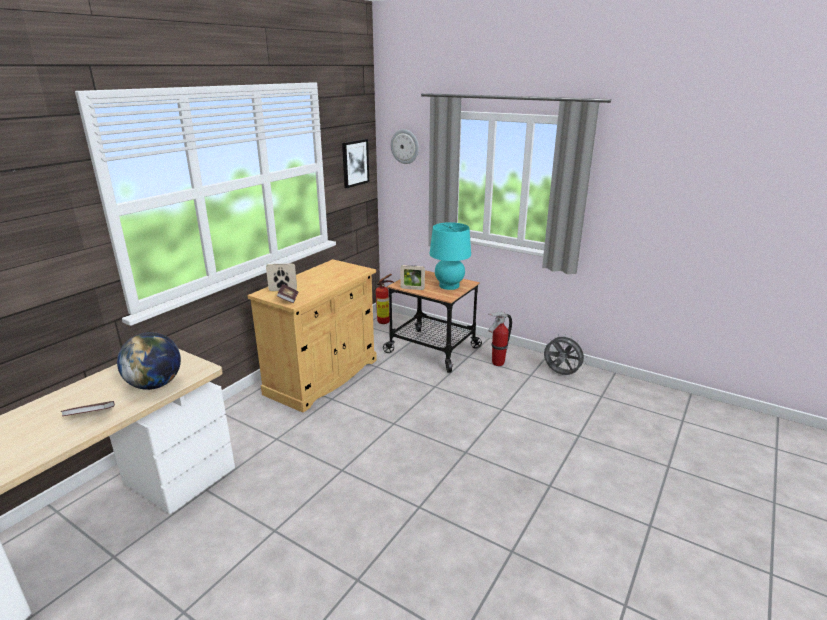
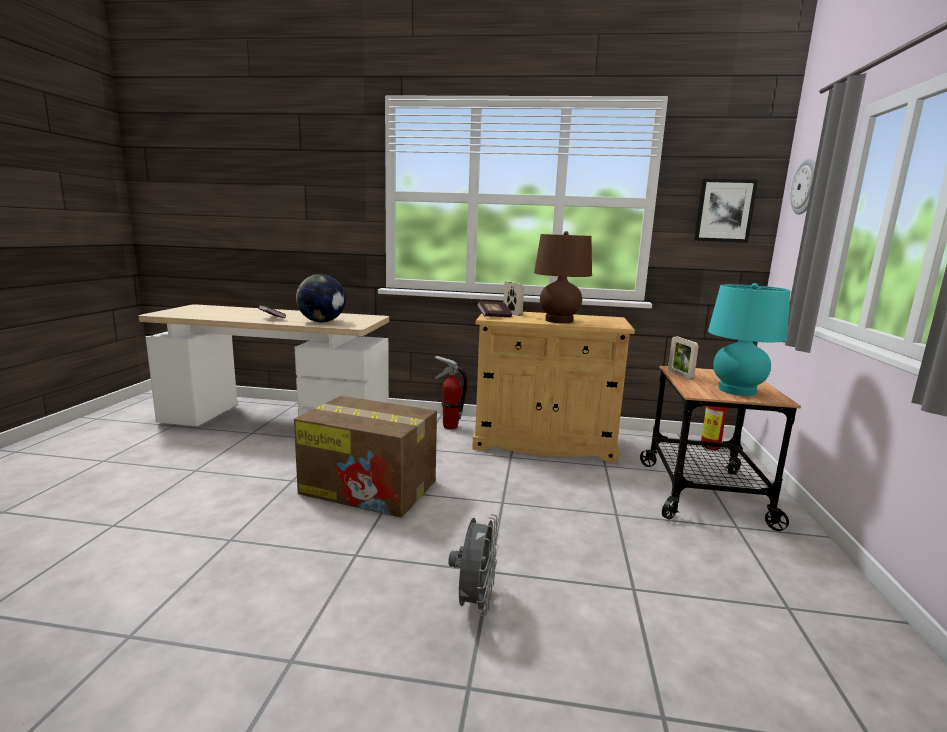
camera: 65 degrees right, 10 degrees down
fire extinguisher [488,312,512,366] -> fire extinguisher moved to [435,356,467,429]
grey fan [544,334,587,375] -> grey fan moved to [448,514,499,616]
none -> cardboard box [294,396,437,517]
none -> brown table lamp [534,231,592,323]

